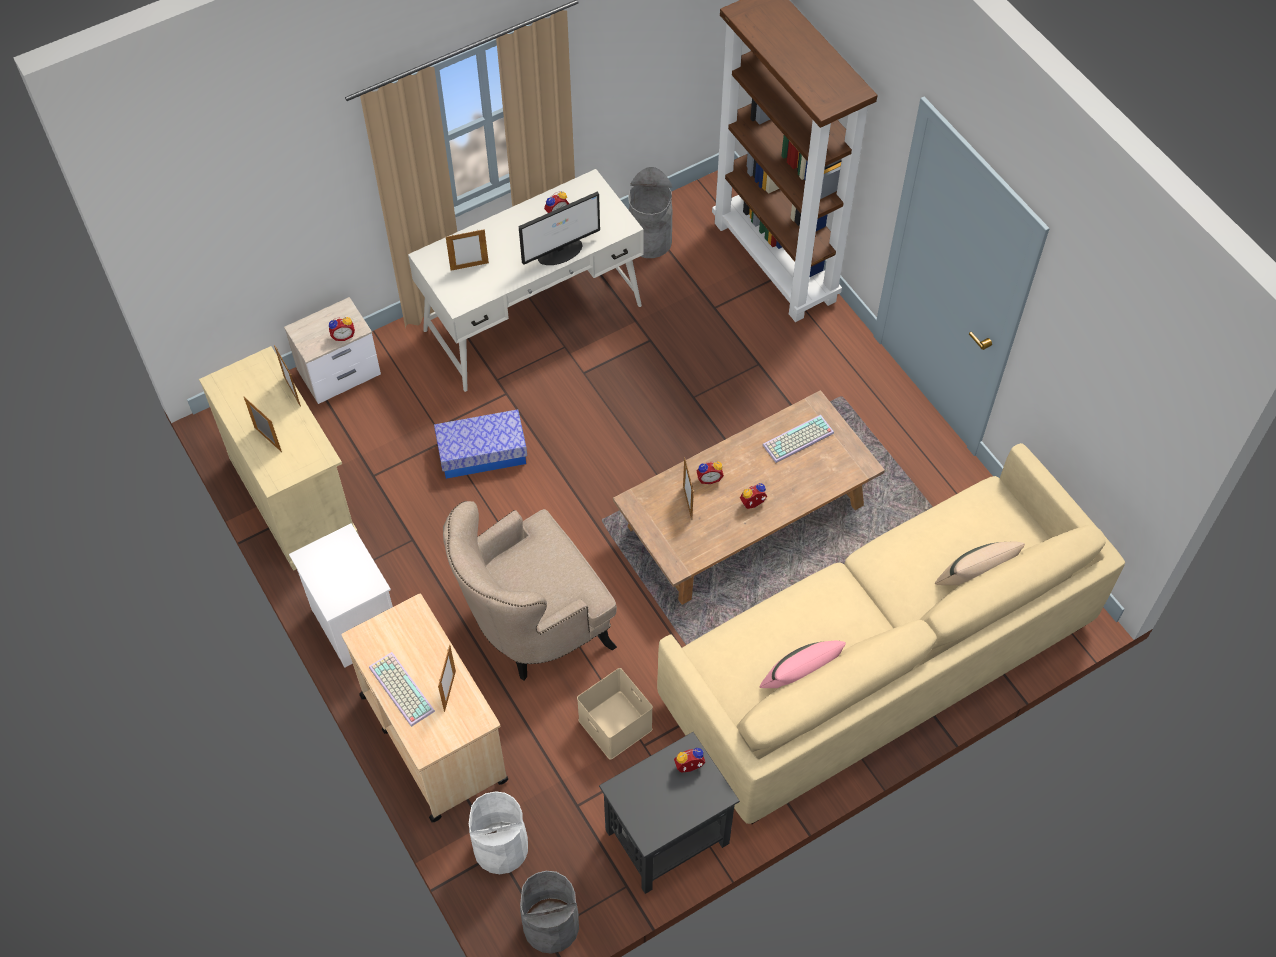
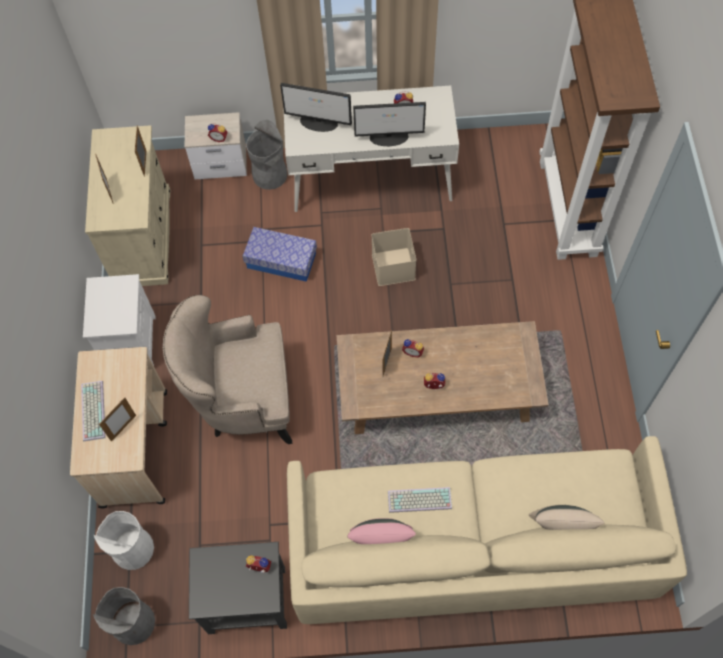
camera: 30 degrees right, 5 degrees up
picture frame [446,229,489,271] -> monitor [280,83,352,132]
beige storage box [577,668,653,760] -> beige storage box moved to [371,228,416,286]
grey trash can [628,167,672,258] -> grey trash can moved to [246,120,287,190]
keyboard [763,415,834,463] -> keyboard moved to [388,487,452,513]

